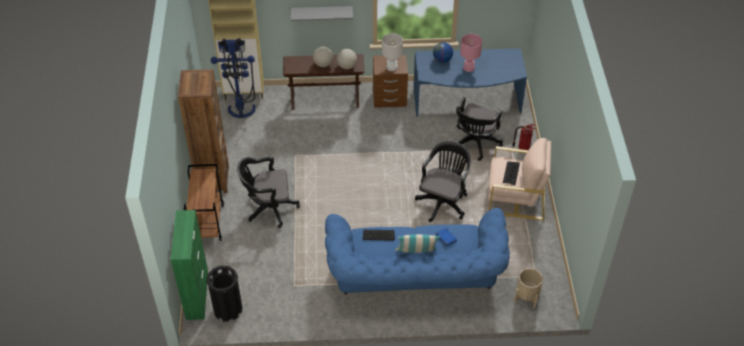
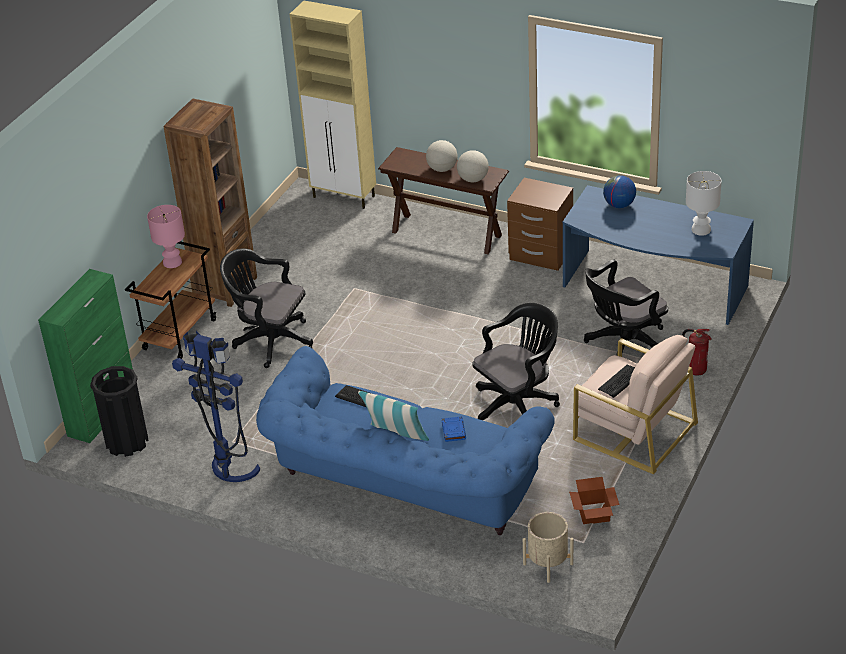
camera: 30 degrees right, 10 degrees down
blue floor lamp [211,38,256,118] -> blue floor lamp moved to [172,331,260,482]
grey shelf [291,6,353,21] -> none
white table lamp [382,33,403,71] -> white table lamp moved to [686,171,722,236]
pink table lamp [460,34,482,72] -> pink table lamp moved to [147,205,185,268]
none -> cardboard box [569,477,620,524]

